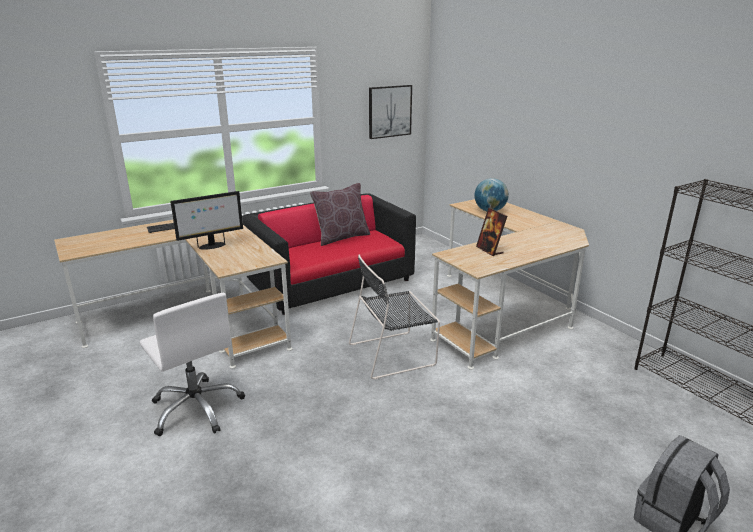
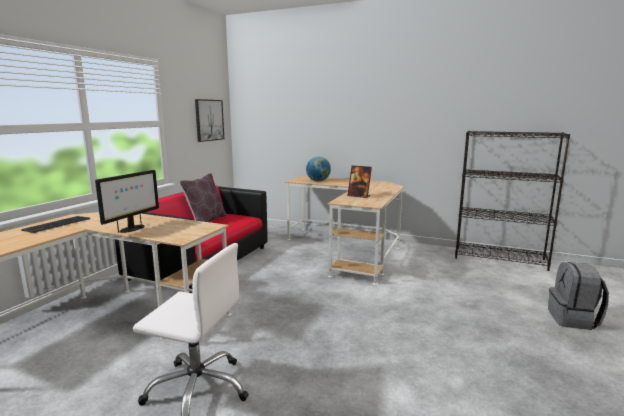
camera: 35 degrees left, 10 degrees down
black chair [349,255,440,380] -> none

